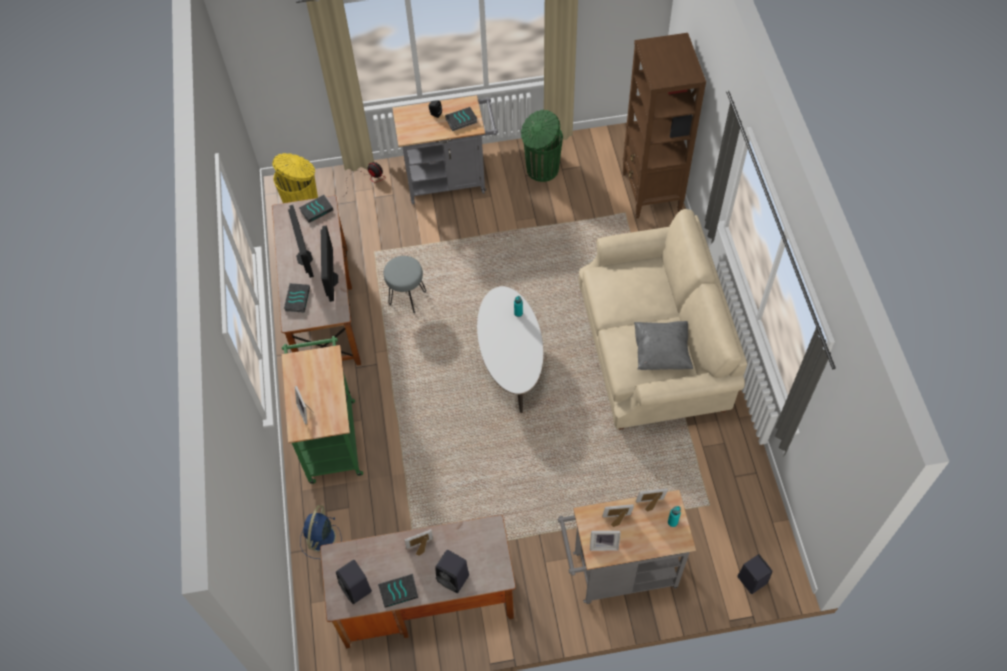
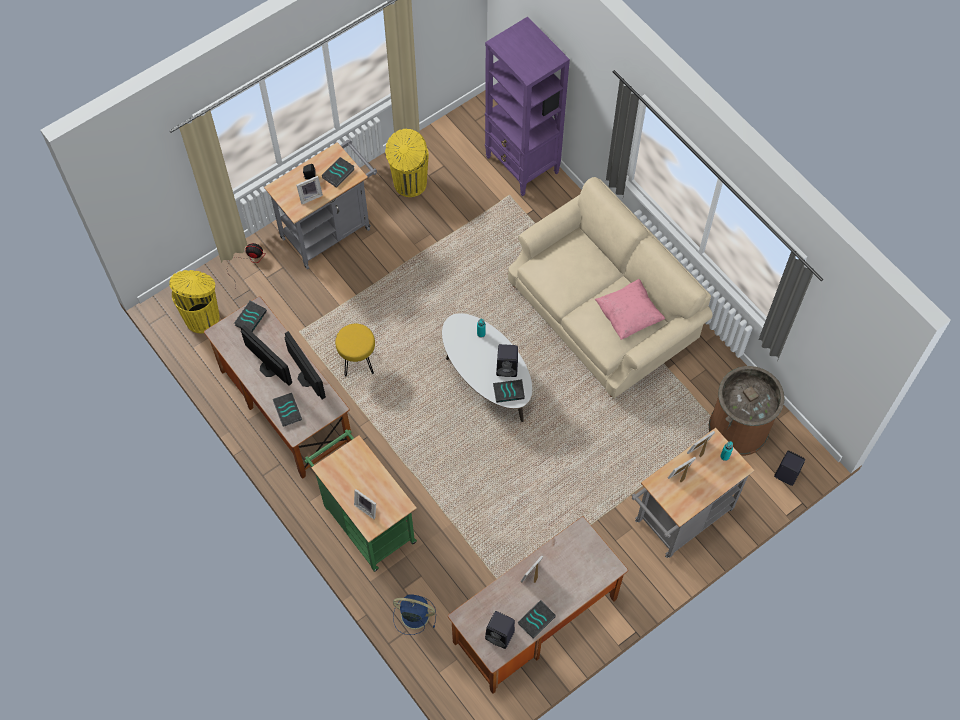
camera: 30 degrees left, 5 degrees up
blue fan [300,505,342,559] -> blue fan turned 120 degrees clockwise [393,594,436,635]
grey stool [384,256,426,313] -> yellow stool [335,324,375,376]
black speaker [435,550,469,593] -> black speaker moved to [496,344,518,377]
green trash can [521,110,563,182] -> yellow trash can [385,129,429,197]
picture frame [590,531,621,551] -> picture frame moved to [296,176,323,204]
brown bookcase [623,33,706,219] -> purple bookcase [485,17,570,196]
grey pillow [634,321,693,370] -> pink pillow [595,279,665,340]
none -> book [493,379,525,403]
none -> brown trash can [709,366,785,456]

